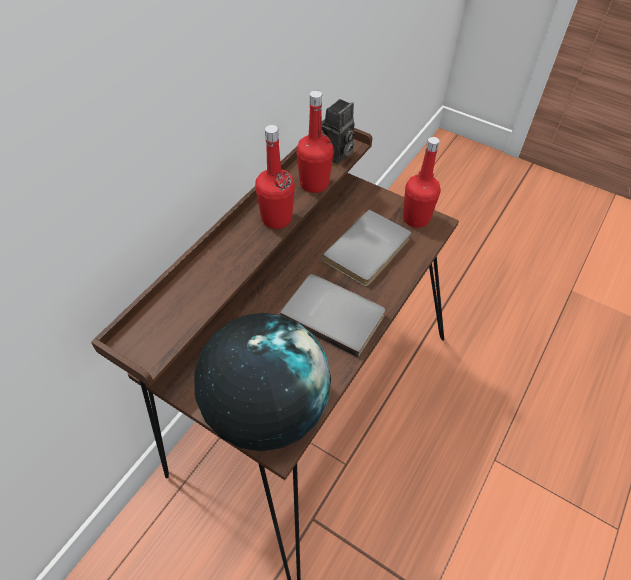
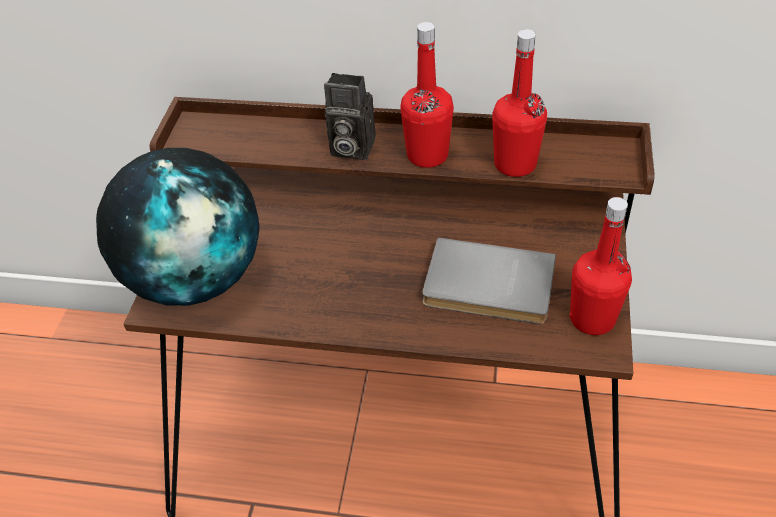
camera: 70 degrees right, 5 degrees down
grey book [280,274,385,358] -> none
camera [322,99,355,164] -> camera moved to [324,73,376,160]

